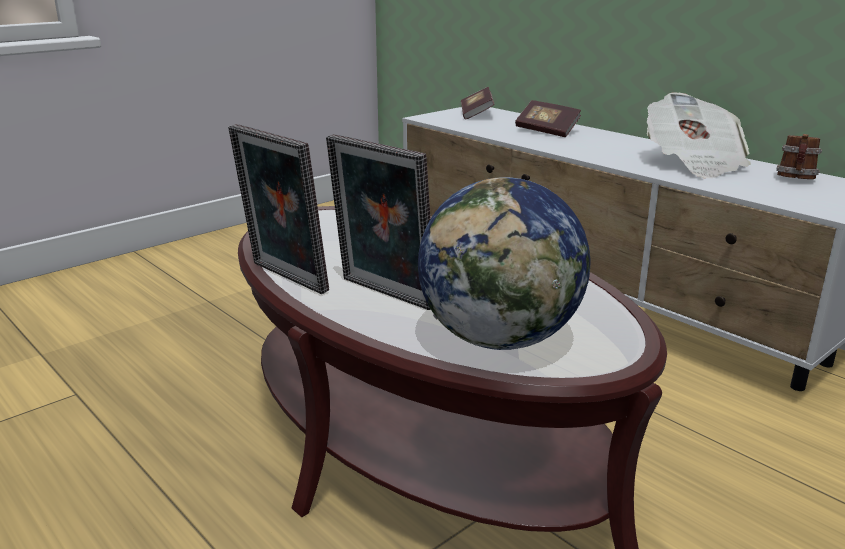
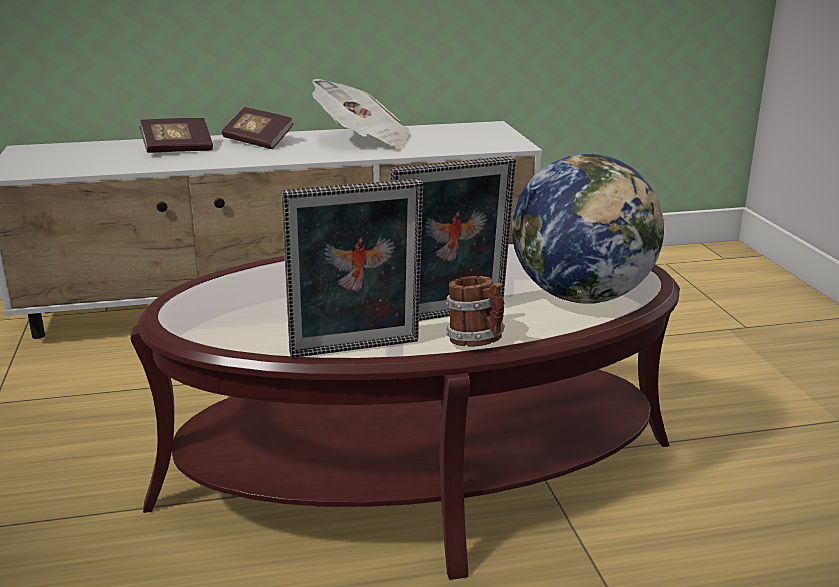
camera: 60 degrees left, 0 degrees up
book [461,87,495,120] -> book moved to [222,107,293,149]
mug [776,134,822,179] -> mug moved to [446,276,505,346]

